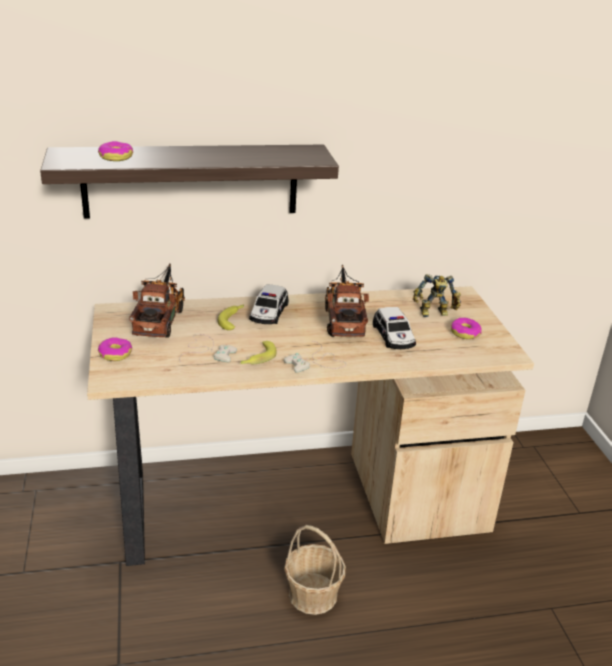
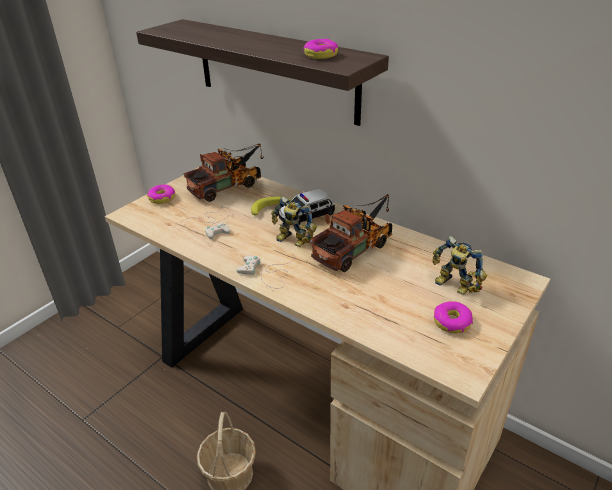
camera: 50 degrees right, 5 degrees up
donut [98,141,133,161] -> donut moved to [303,39,338,59]
banana [240,341,277,364] -> none
toy car [373,307,416,349] -> none
none -> toy robot [271,196,317,247]

